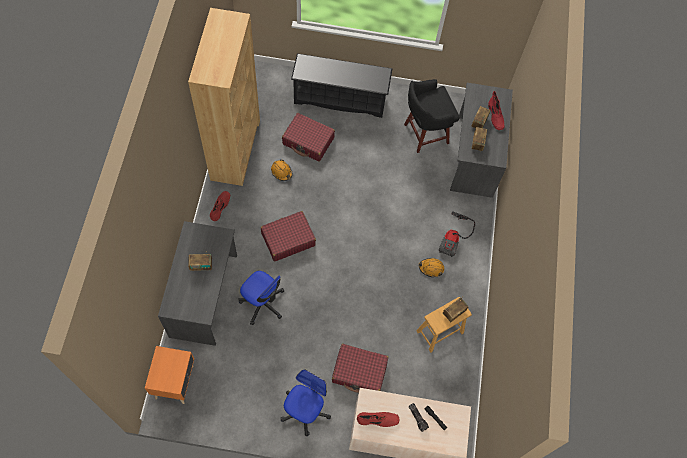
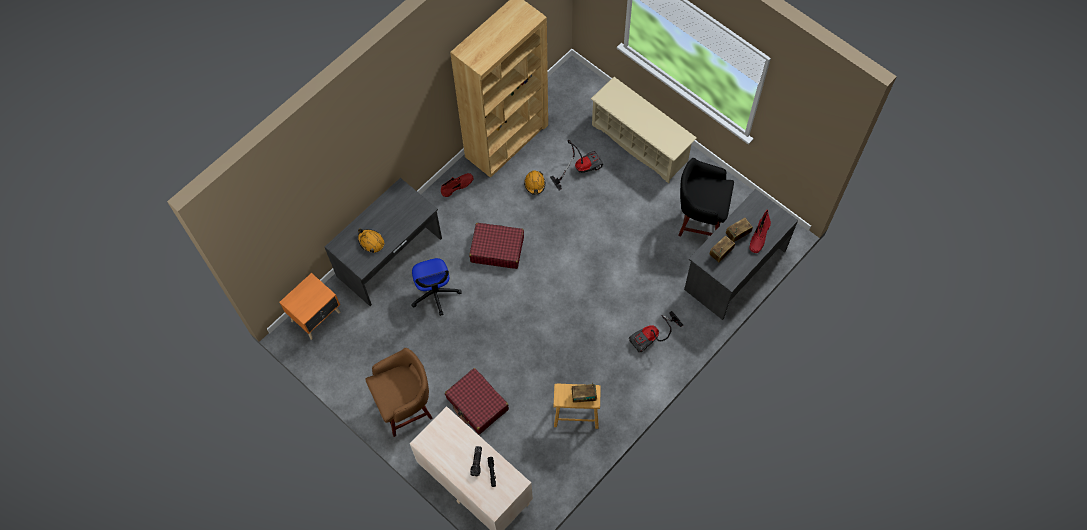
camera: 40 degrees right, 0 degrees up
radio [188,251,212,271] -> none
office chair [281,369,331,436] -> brown stool [365,348,433,437]
red suitcase [282,113,335,162] -> vacuum cleaner [550,140,603,191]
black shoe rack [291,53,392,118] -> beige shoe rack [591,77,697,183]
red boot [357,412,400,427] -> none
orange hard hat [419,258,444,277] -> orange hard hat moved to [358,228,384,253]

